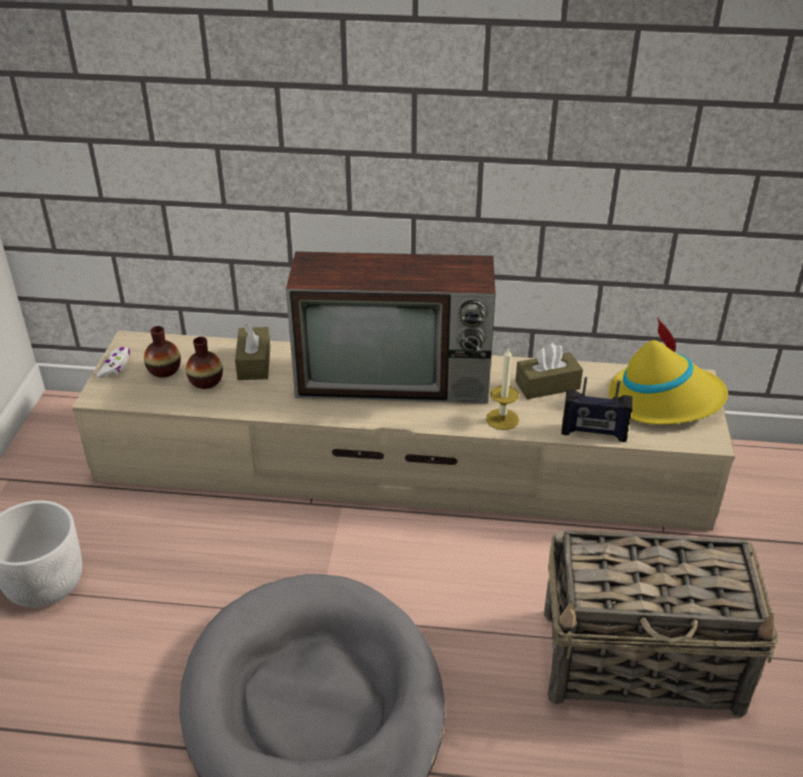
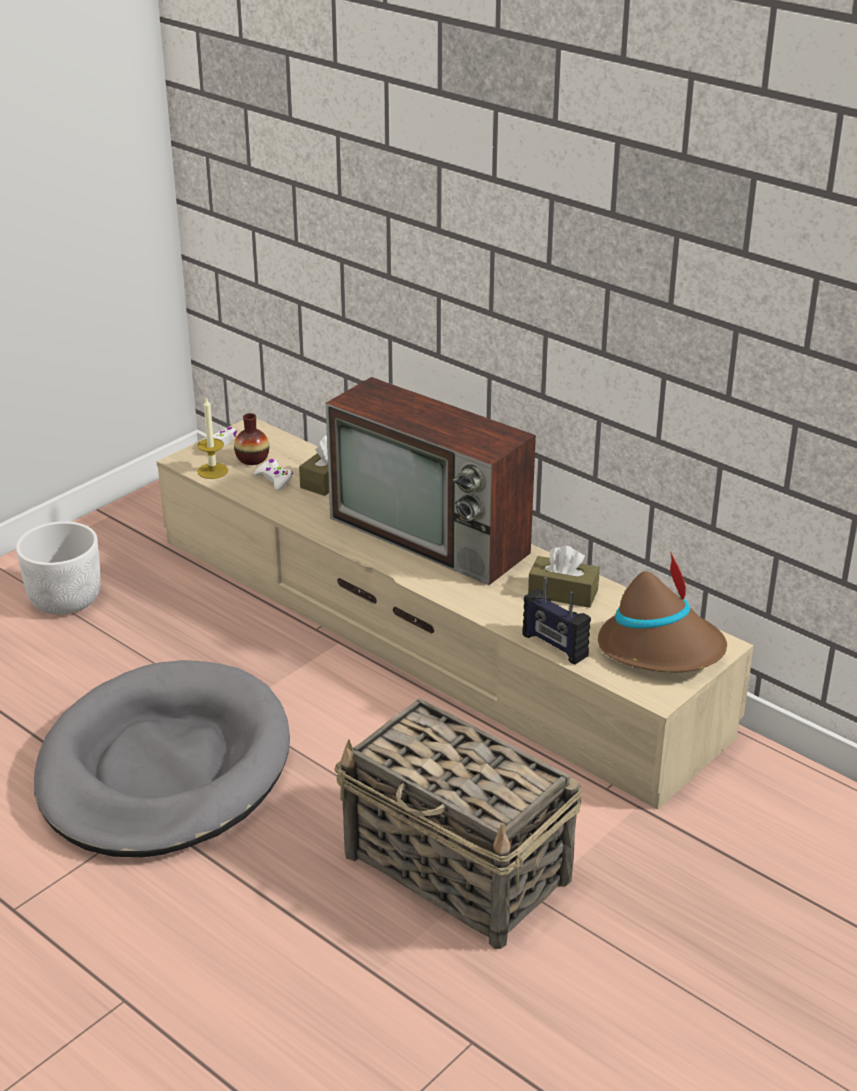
camera: 35 degrees right, 5 degrees down
vase [186,337,223,389] -> white game controller [254,459,293,491]
candle [486,347,519,430] -> candle moved to [197,397,228,479]
yellow hat [609,317,728,425] -> brown hat [598,551,727,672]

